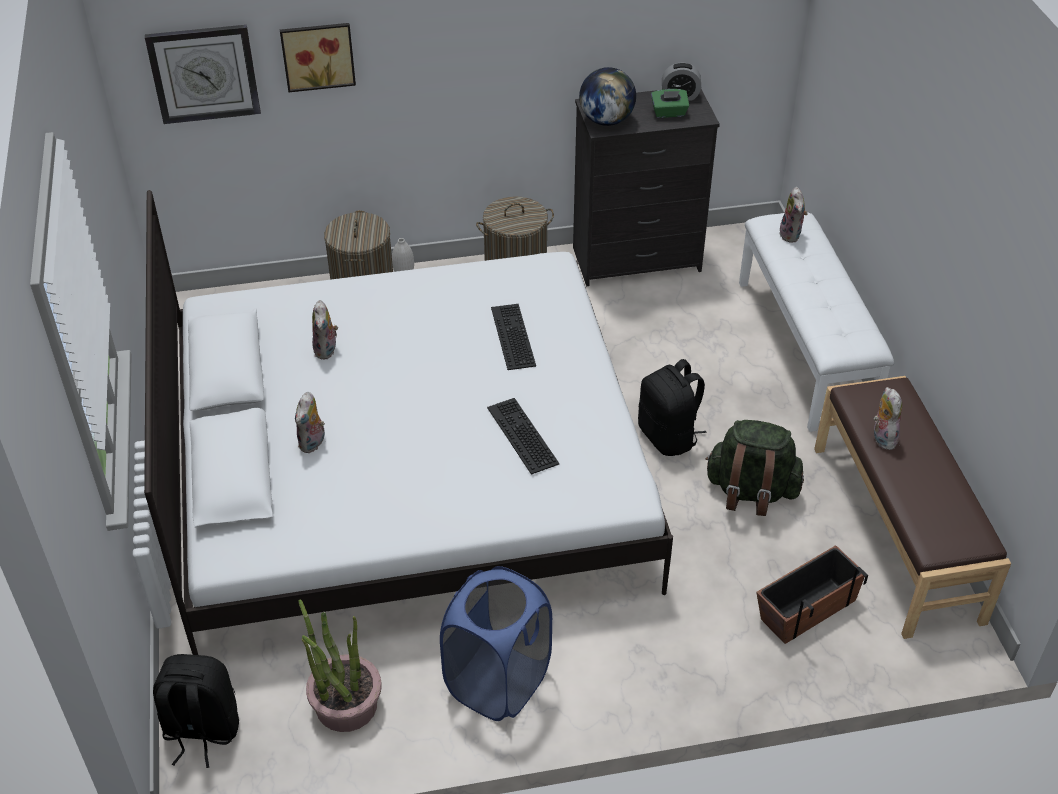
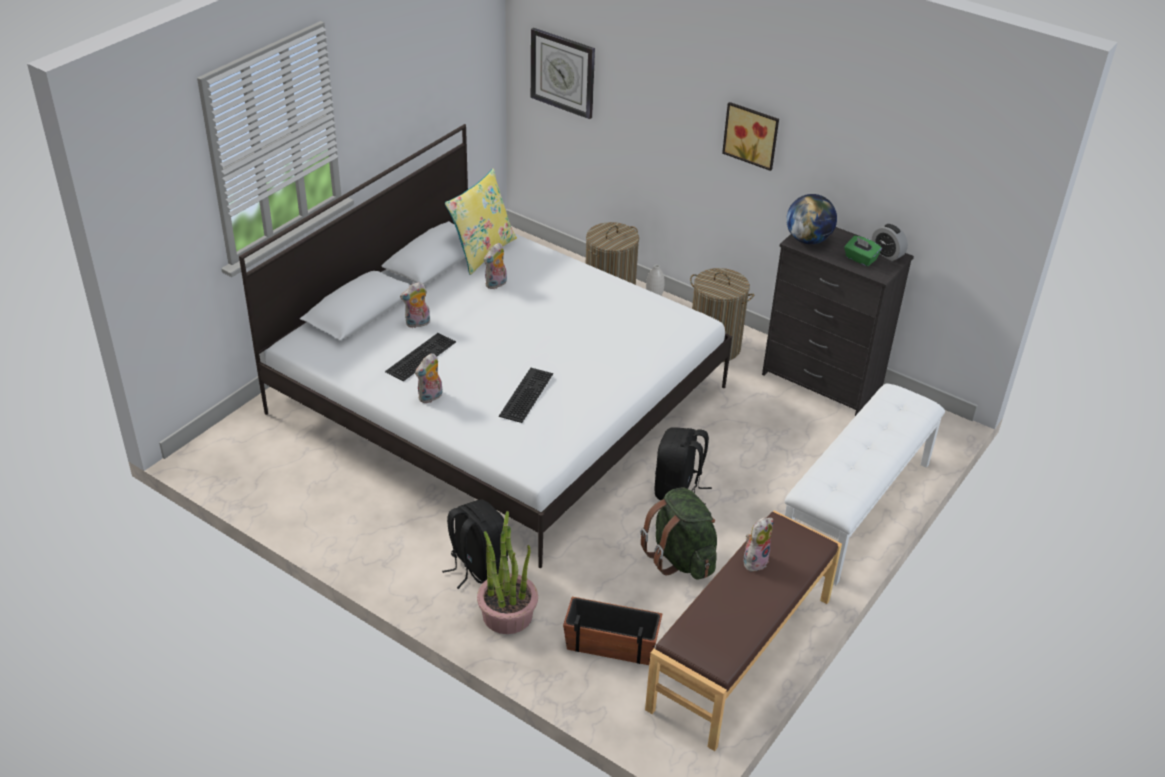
camera: 45 degrees right, 5 degrees down
black backpack [153,654,239,768] -> black backpack moved to [442,500,508,589]
picture [280,23,356,92] -> picture moved to [722,102,779,171]
potted plant [298,599,382,732] -> potted plant moved to [477,511,538,634]
blue laundry basket [440,566,552,721] -> none
keyboard [491,304,536,370] -> keyboard moved to [385,333,456,381]
plush toy [779,187,808,243] -> plush toy moved to [415,353,443,404]
none -> yellow pillow [445,168,517,275]

